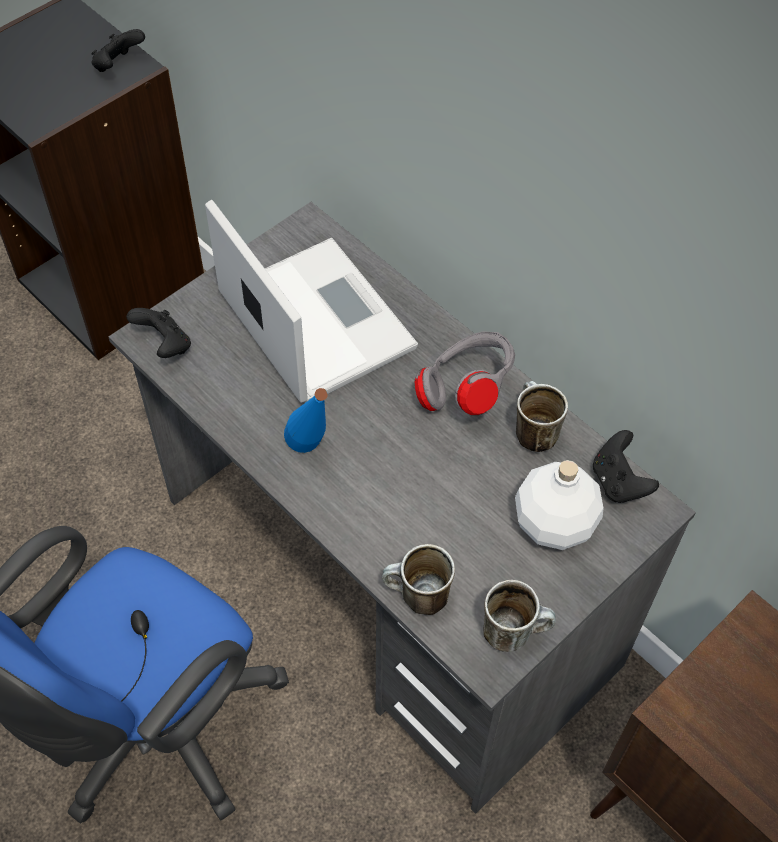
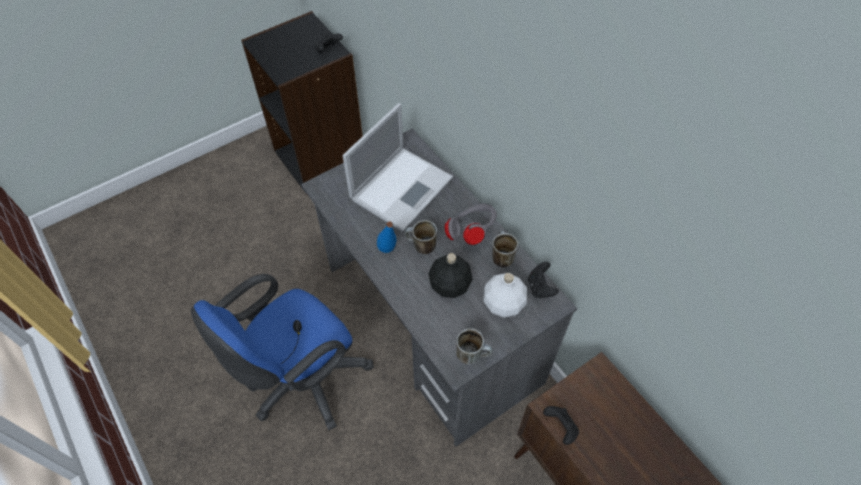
camera: 10 degrees right, 0 degrees up
black game controller [126,308,191,358] -> black game controller moved to [543,406,579,445]
laptop [205,200,418,403] -> laptop turned 60 degrees clockwise [342,103,453,232]
mug [382,544,455,615] -> mug moved to [405,220,437,254]
none -> black bottle [429,253,473,298]

